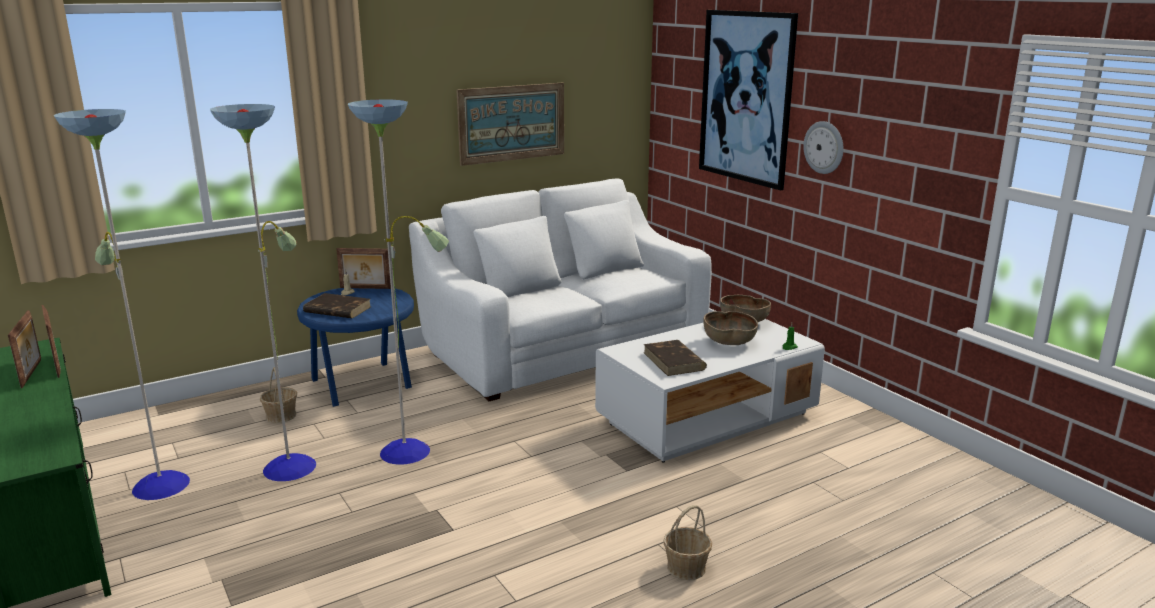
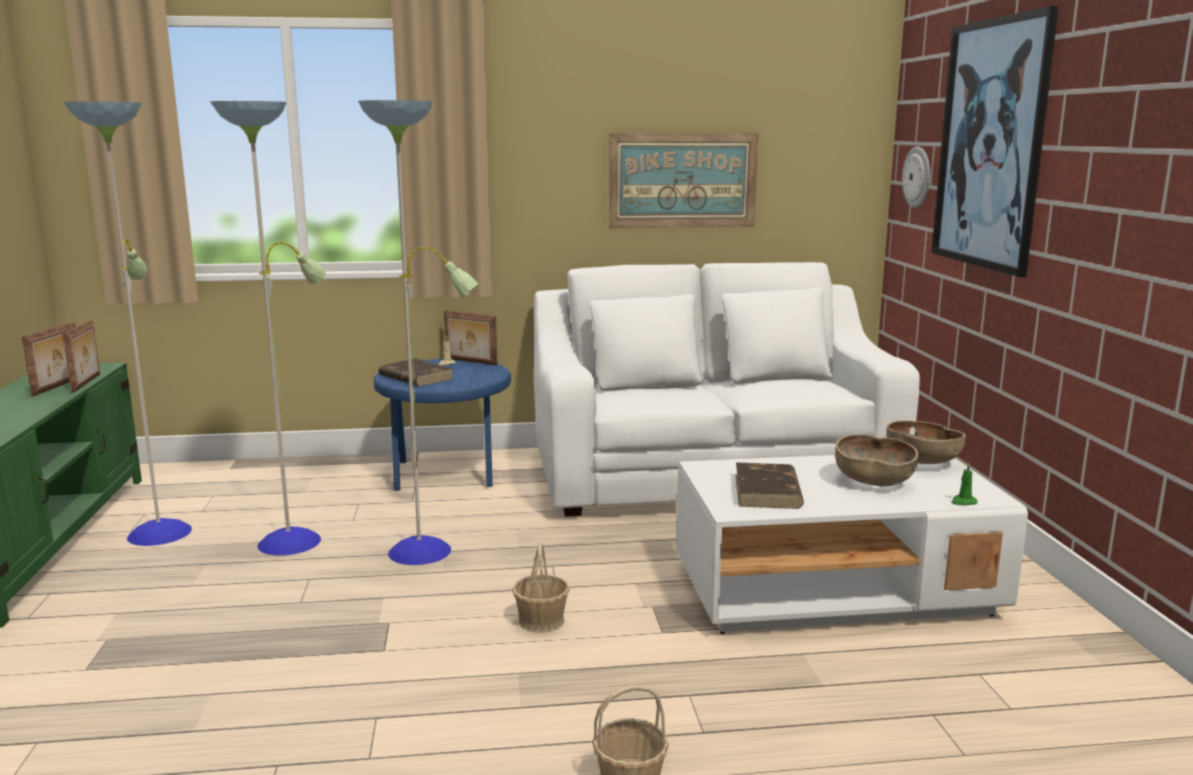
camera: 25 degrees right, 5 degrees down
basket [260,367,297,423] -> basket moved to [512,542,570,633]
wall clock [803,121,844,174] -> wall clock moved to [902,146,930,208]

